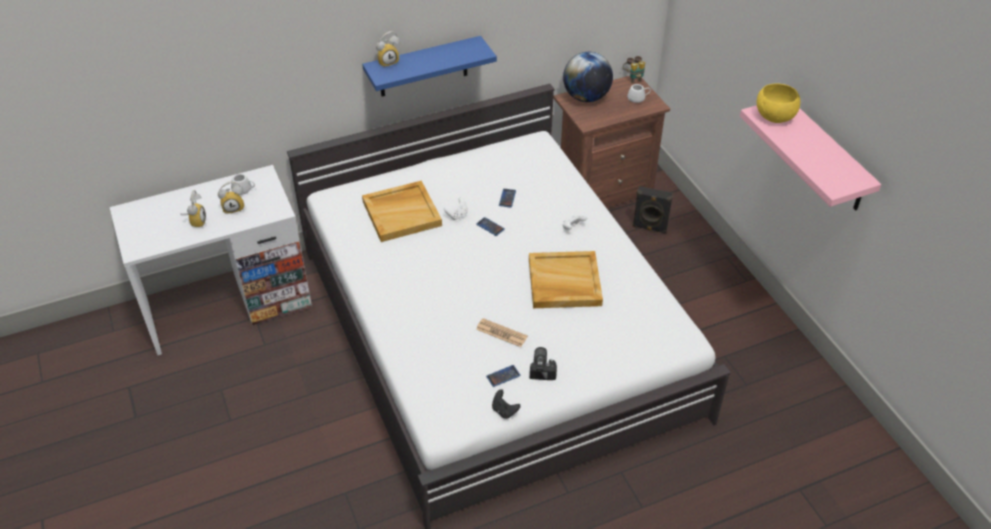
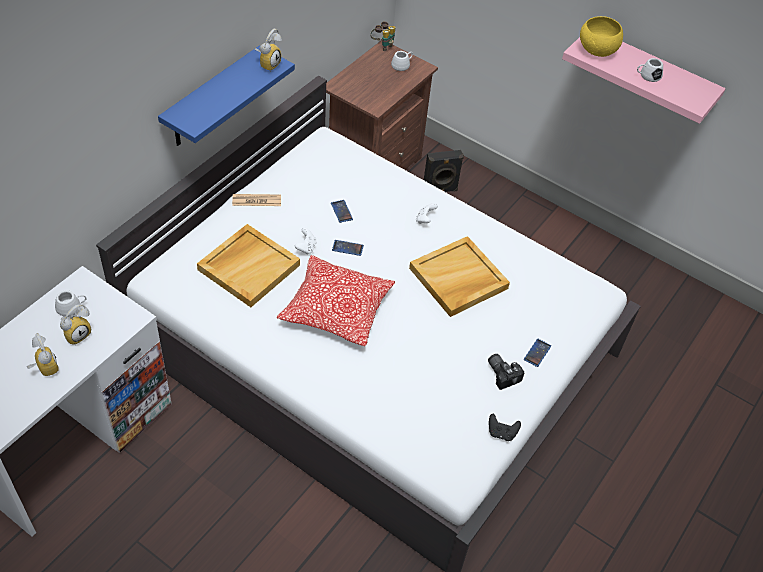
camera: 35 degrees left, 5 degrees up
alarm clock [376,31,400,68] -> alarm clock moved to [255,29,282,72]
newspaper [476,318,528,347] -> newspaper moved to [232,194,281,206]
phone [486,365,520,387] -> phone moved to [524,339,551,367]
globe [563,52,613,102] -> none
none -> pillow [277,255,395,346]
none -> white mug [637,58,663,82]

